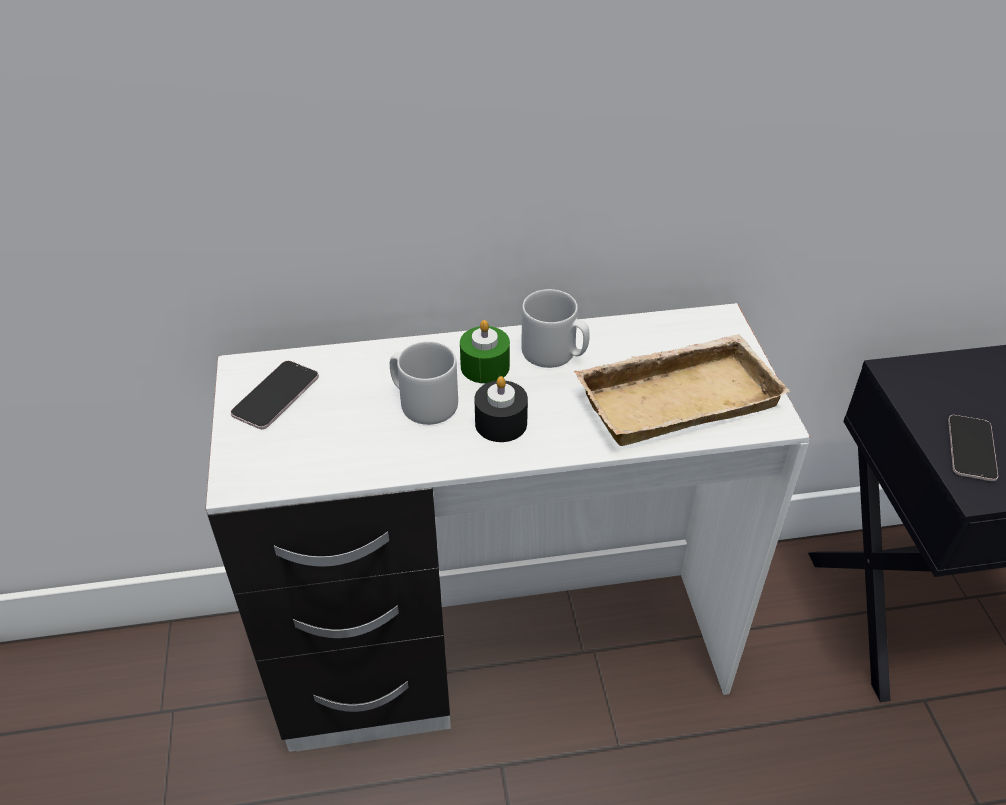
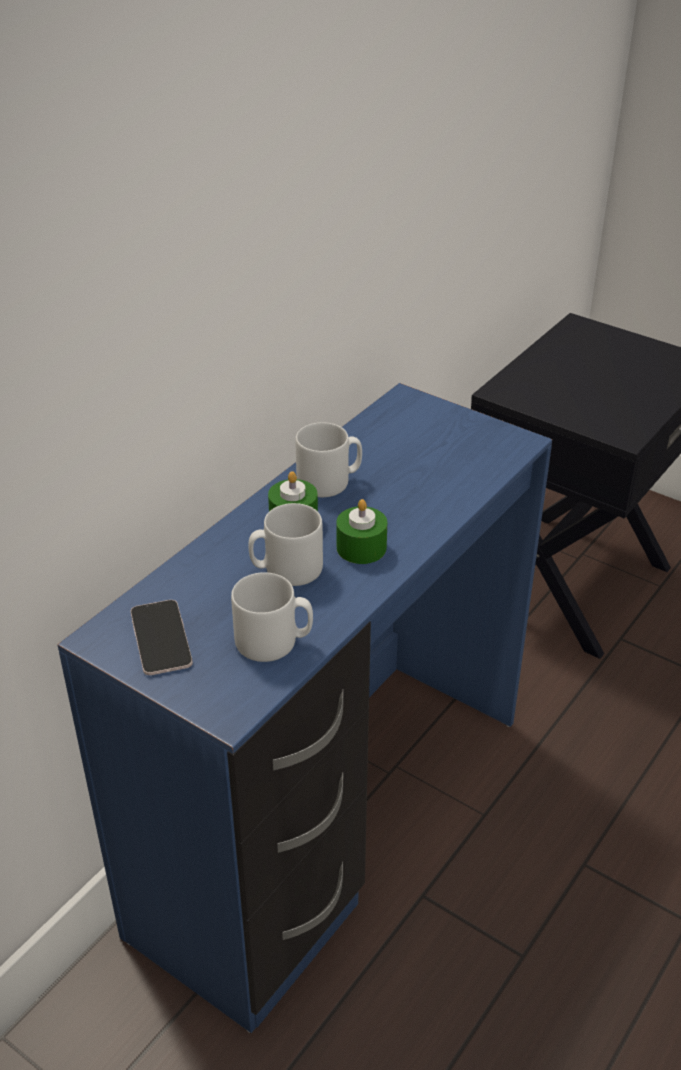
camera: 45 degrees left, 5 degrees down
white desk [206,303,810,752] -> blue desk [57,383,552,1033]
black candle [474,376,528,442] -> green candle [337,499,387,564]
beige tray [574,334,790,446] -> none
phone [948,415,998,481] -> none
none -> grey mug [231,572,313,662]

